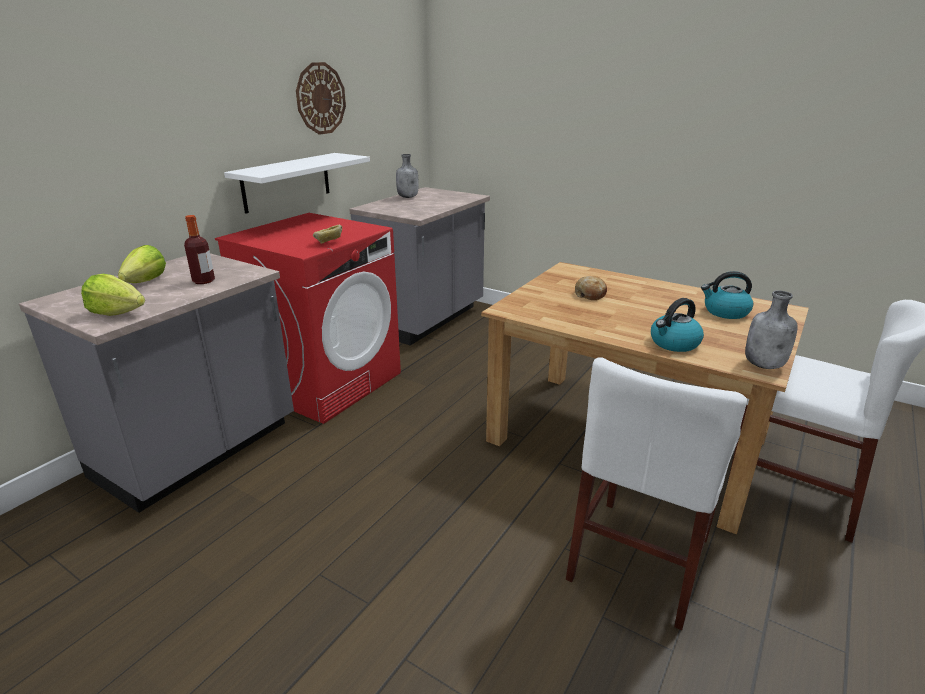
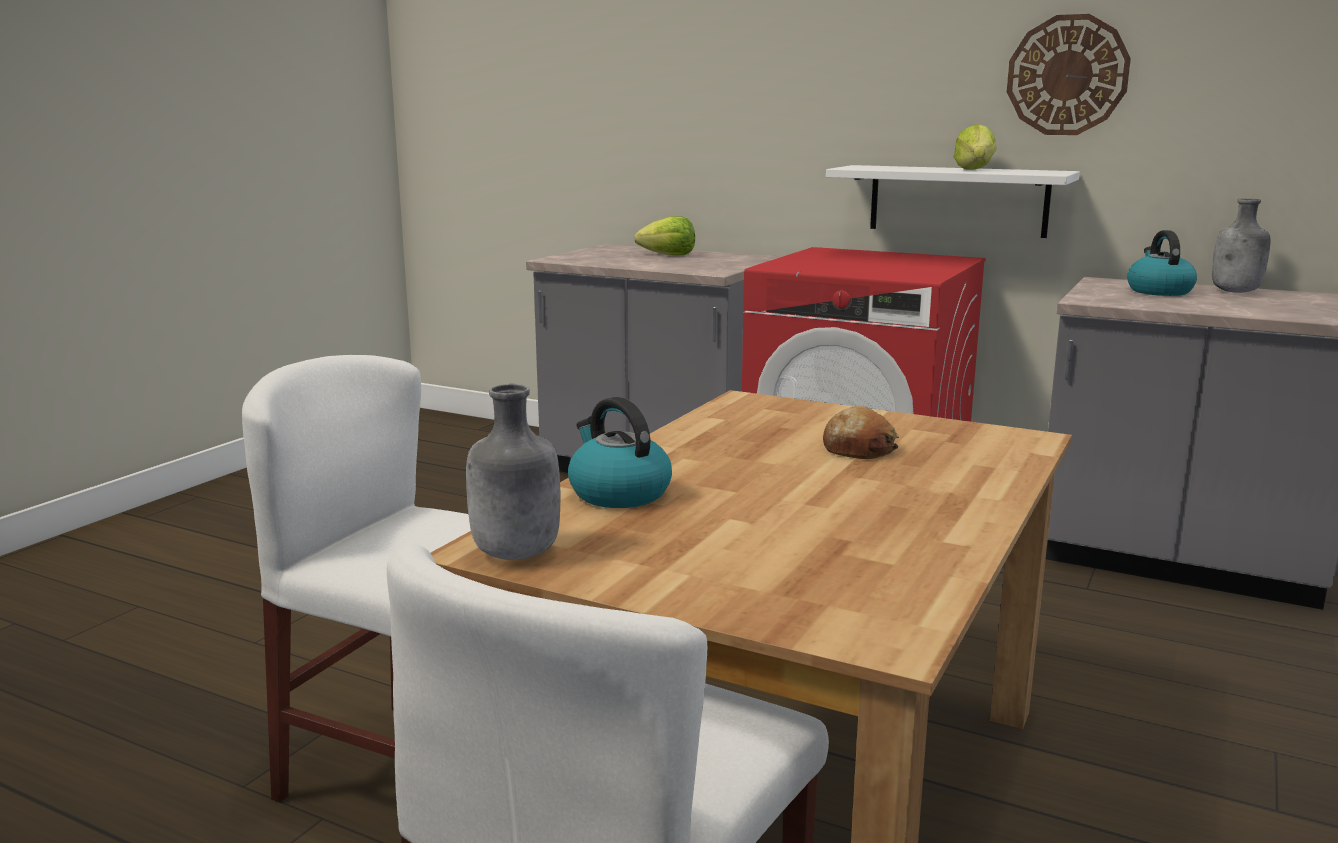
camera: 85 degrees right, 10 degrees down
lettuce [81,274,145,316] -> lettuce moved to [954,124,996,170]
bottle [184,215,215,284] -> none
bread [313,225,342,244] -> none
kettle [701,271,753,319] -> kettle moved to [1127,230,1197,296]

